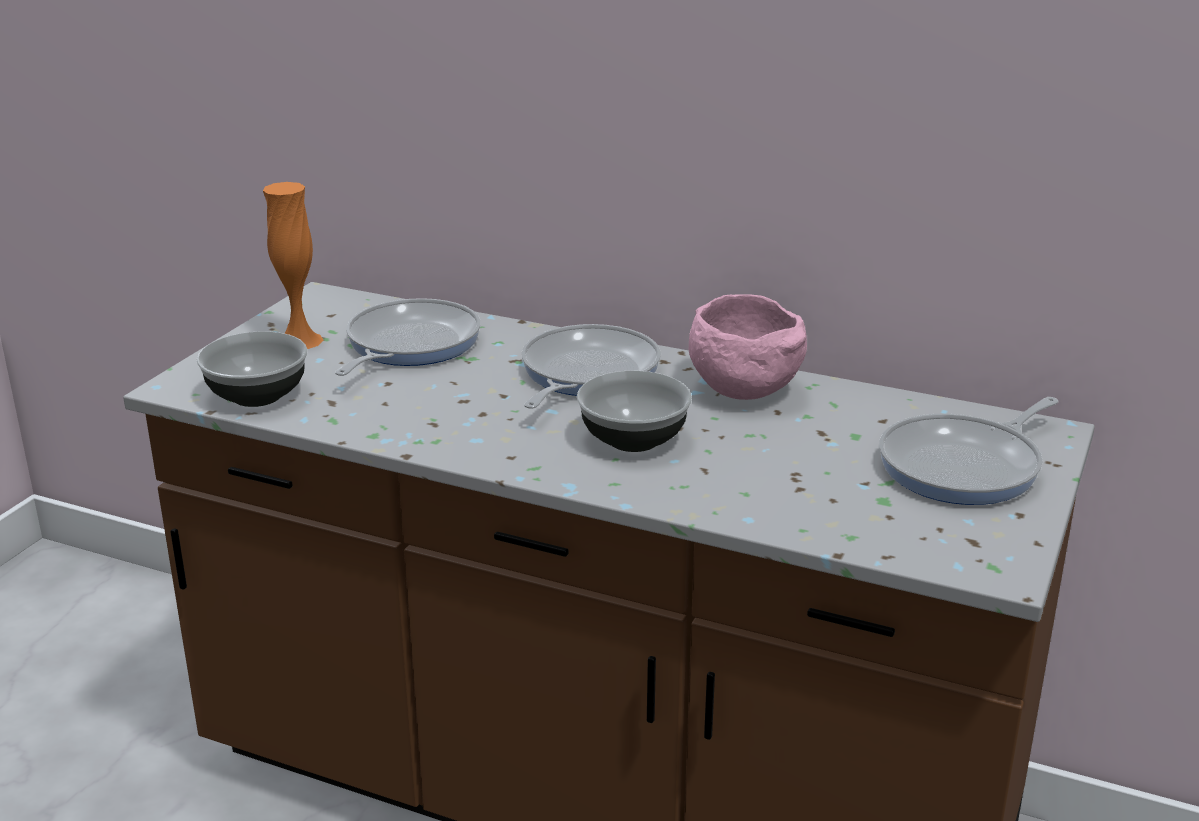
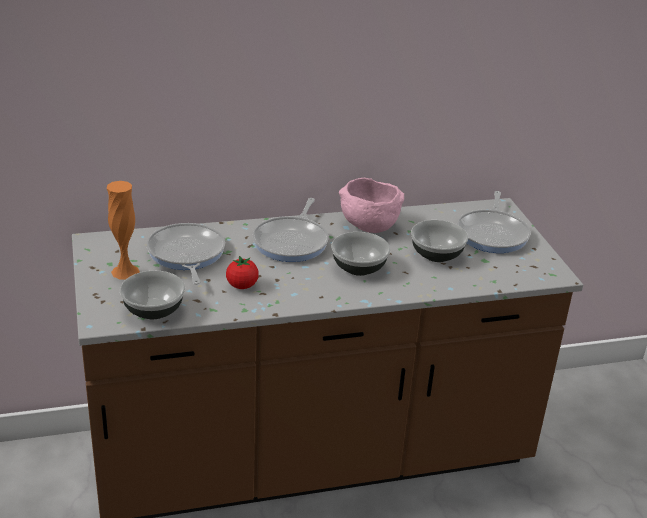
camera: 40 degrees left, 5 degrees up
frying pan [522,324,661,409] -> frying pan turned 150 degrees counterclockwise [252,198,329,262]
none -> tomato [226,256,259,289]
none -> bowl [411,220,468,262]

